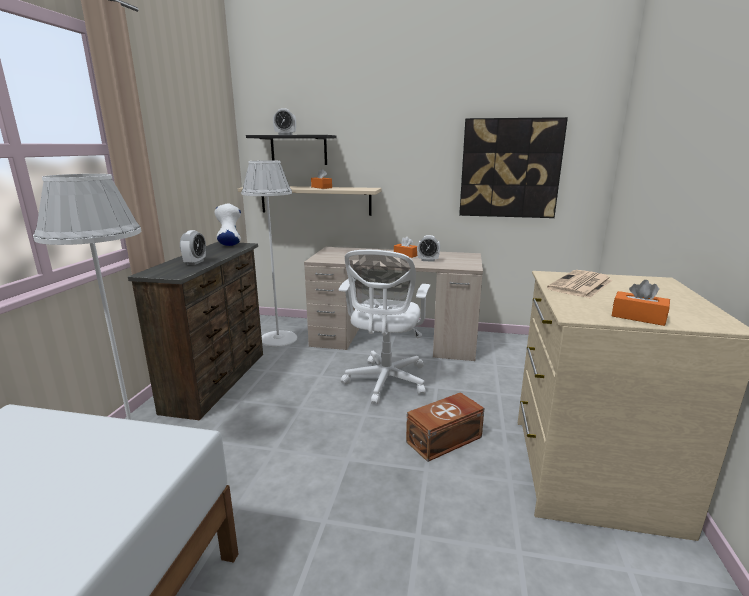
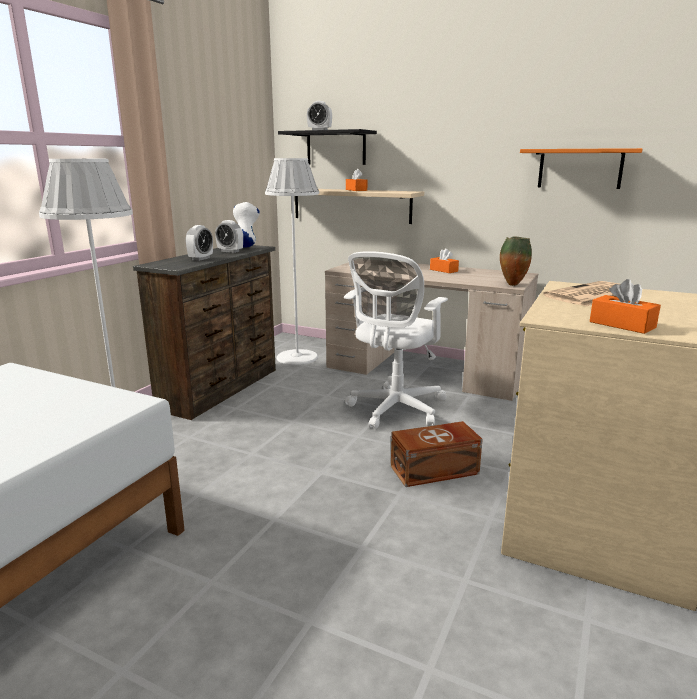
camera: 15 degrees right, 0 degrees up
alarm clock [417,235,440,262] -> alarm clock moved to [215,220,243,253]
picture [459,117,568,218] -> orange shelf [520,148,642,189]
none -> vase [500,237,532,286]

